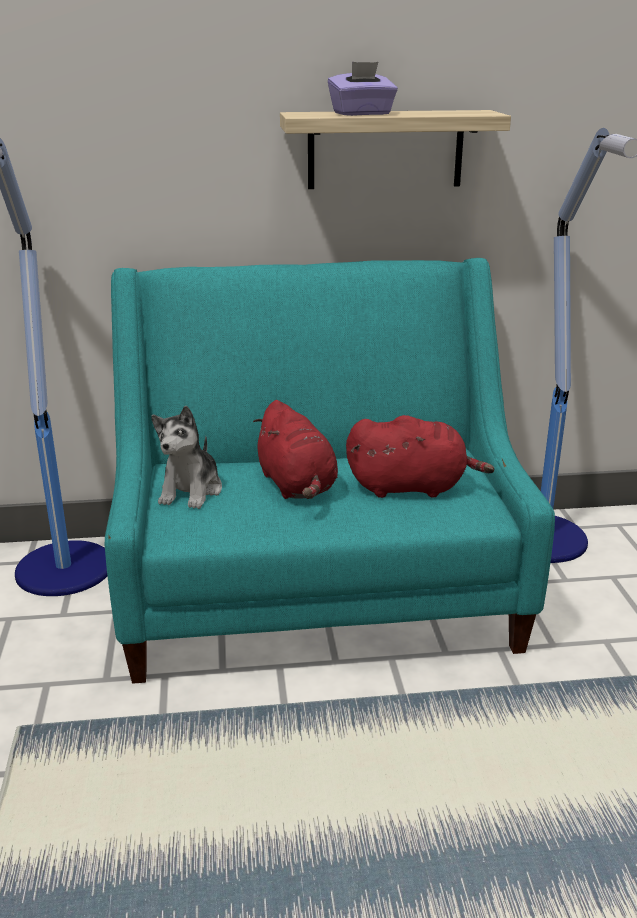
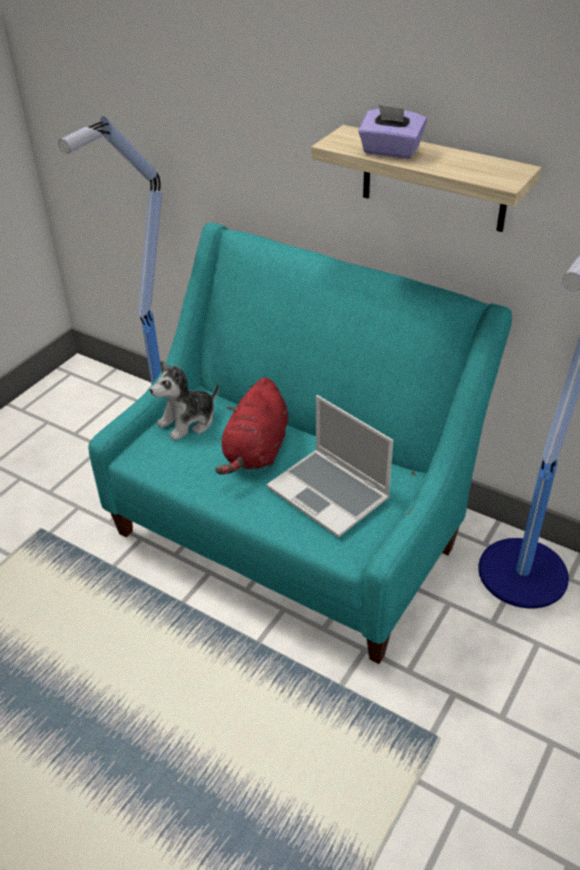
camera: 40 degrees right, 15 degrees up
red plush toy [346,415,494,498] -> laptop [267,395,393,538]

